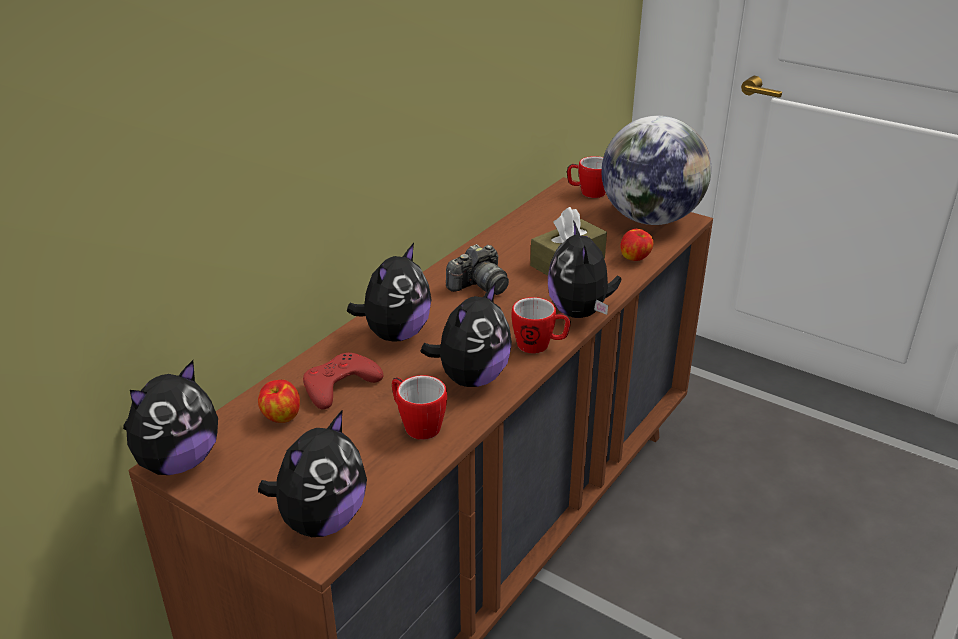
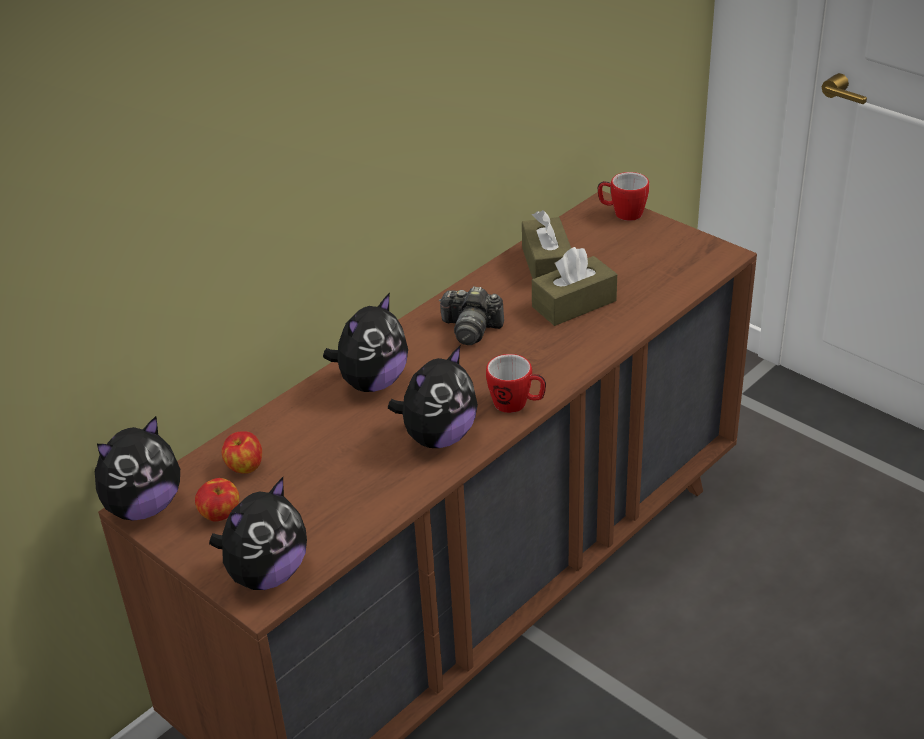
camera: 10 degrees right, 5 degrees up
red game controller [303,353,383,410] -> none
mug [392,375,447,440] -> none
camera [446,244,509,295] -> camera turned 45 degrees clockwise [439,286,504,345]
plush toy [548,220,621,318] -> none
globe [602,116,711,225] -> none
apple [620,229,653,261] -> apple moved to [195,478,240,522]
none -> brown tissue box [522,210,571,279]

